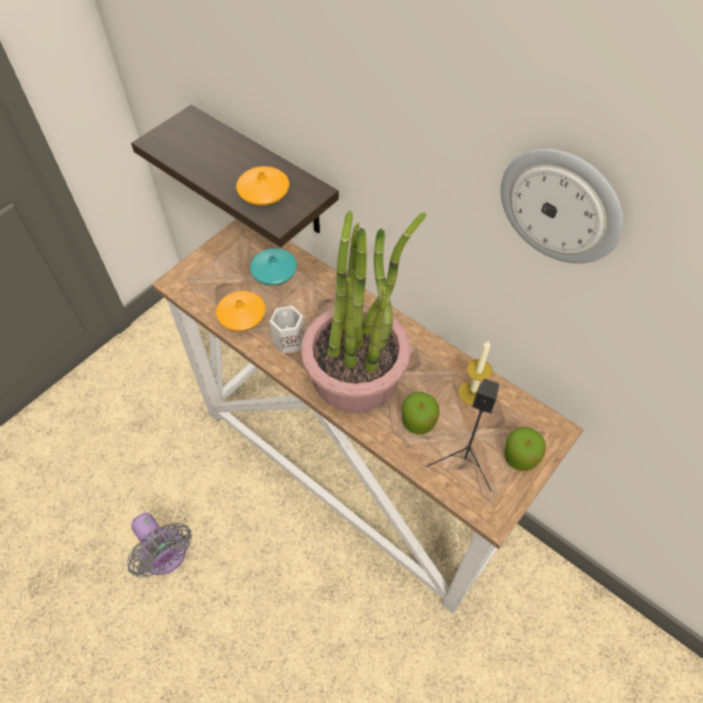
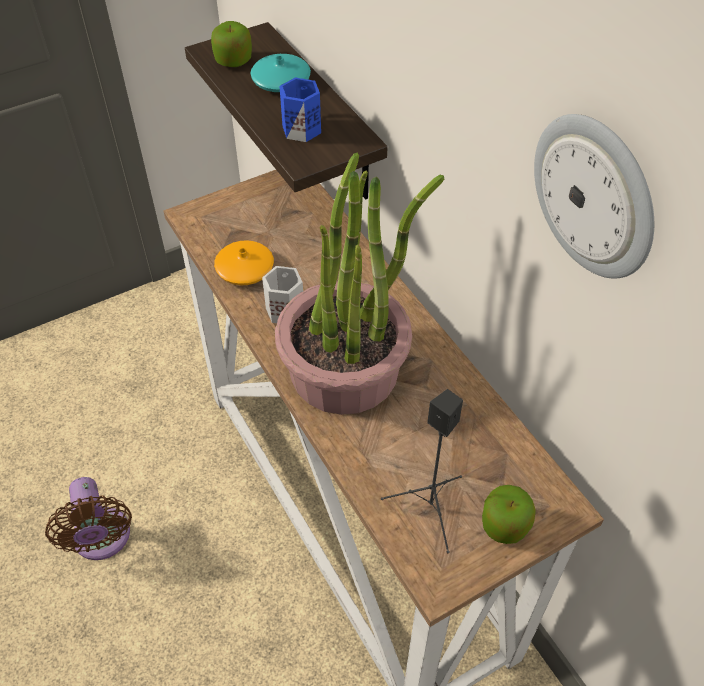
camera: 20 degrees right, 5 degrees down
grey fan [127,513,192,578] -> brown fan [45,477,132,560]
orange vase [236,166,289,205] -> blue mug [279,78,321,142]
turquoise vase [250,248,297,285] -> turquoise vase moved to [250,54,311,92]
apple [402,392,440,434] -> apple moved to [211,21,252,67]
candle [458,340,493,405] -> none

